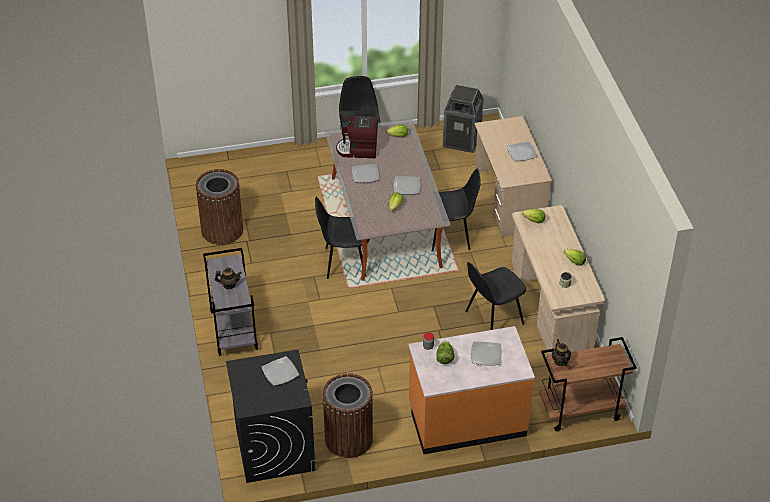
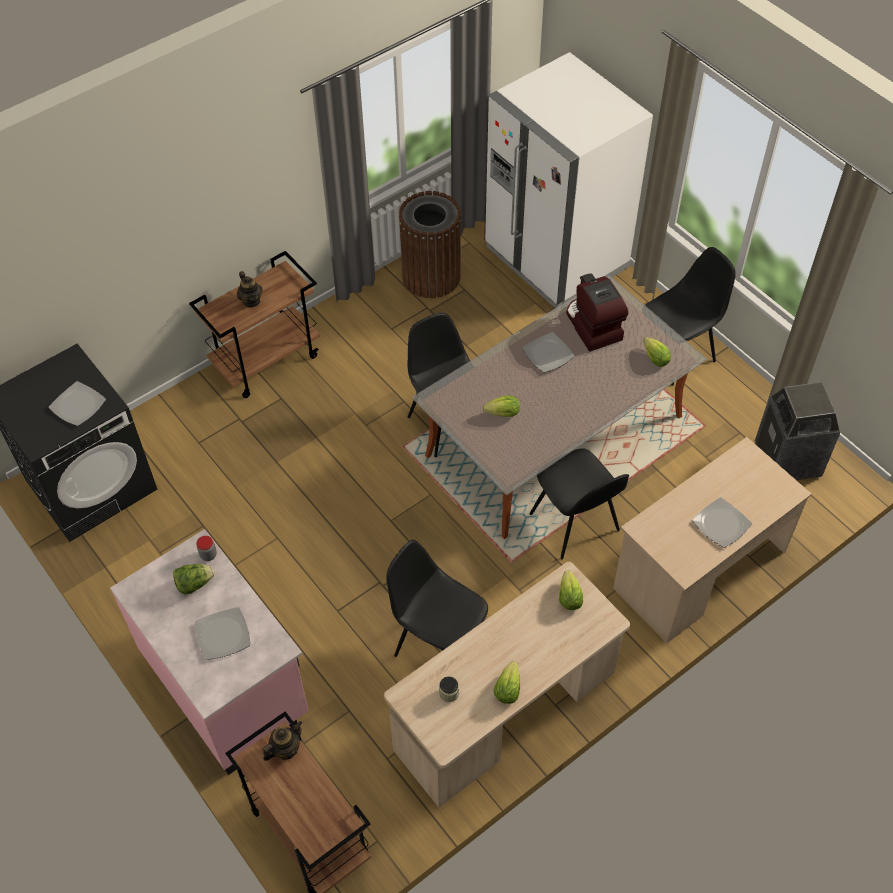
camera: 65 degrees right, 10 degrees up
grey cart [203,248,258,356] -> brown cart [189,251,320,398]
brown trash can [323,373,373,458] -> none
plate [394,176,421,195] -> none
orange counter [408,326,535,454] -> pink counter [110,529,309,775]
none -> white fridge [484,52,653,308]

